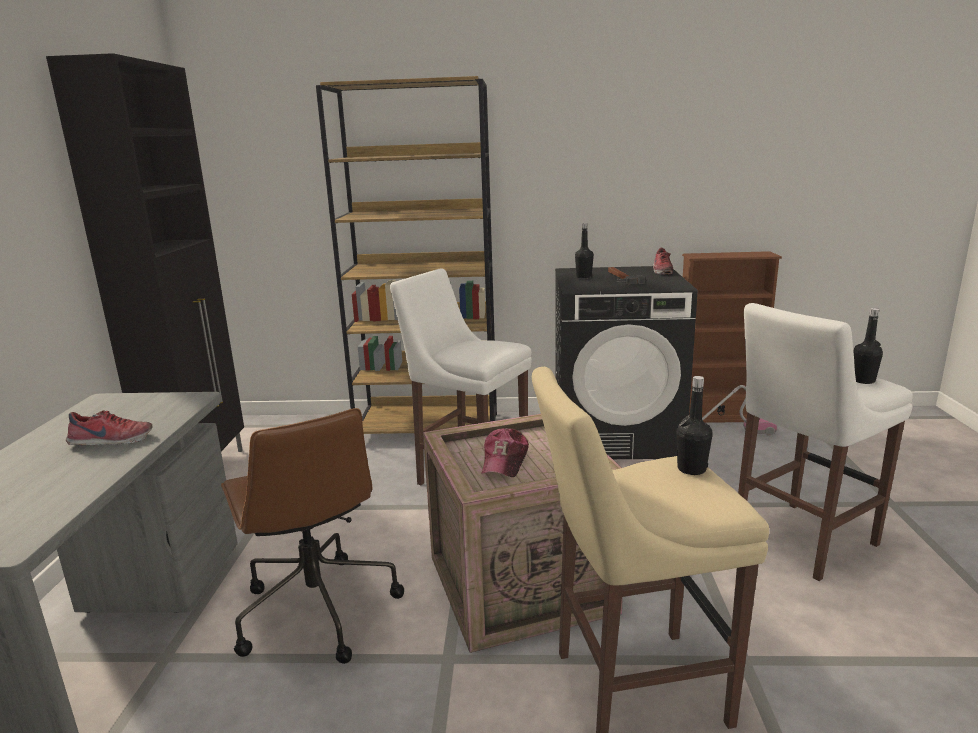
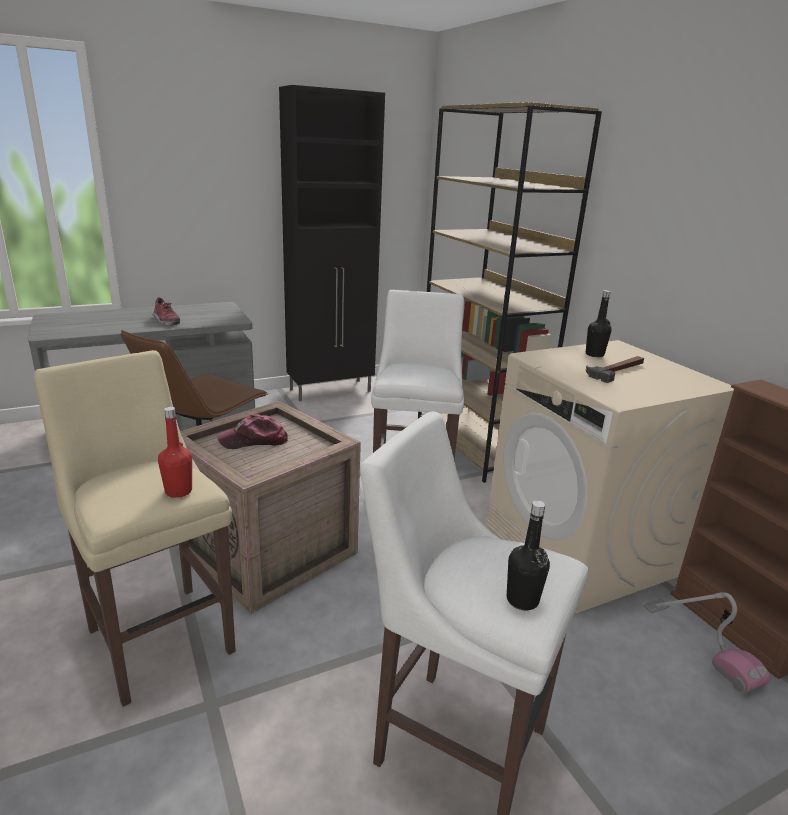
camera: 60 degrees right, 5 degrees up
black washing machine [555,266,698,459] -> beige washing machine [487,340,734,613]
shoe [652,248,673,275] -> none
black bottle [677,376,713,475] -> red bottle [158,407,192,498]

